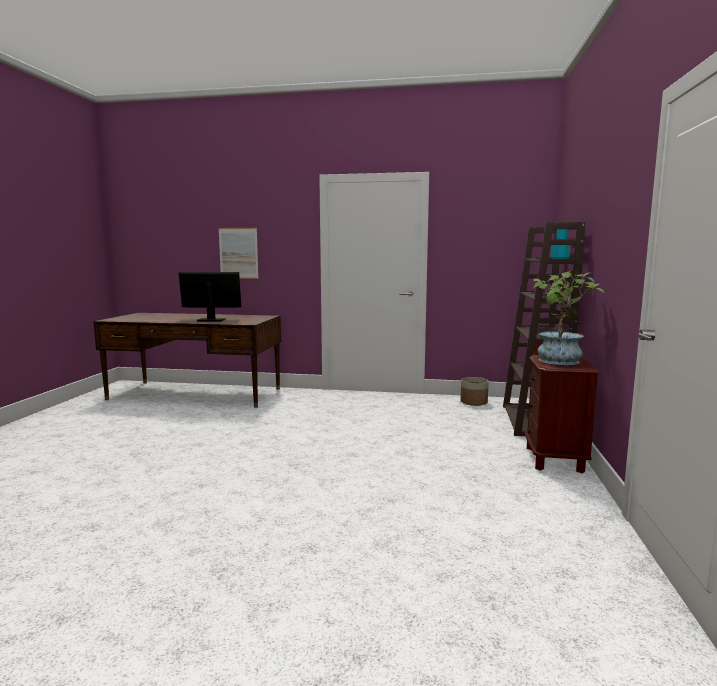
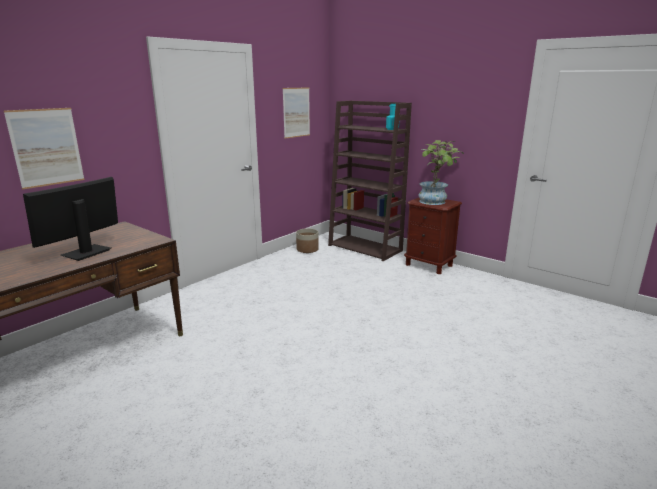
camera: 60 degrees left, 10 degrees up
none -> picture [282,87,310,139]

